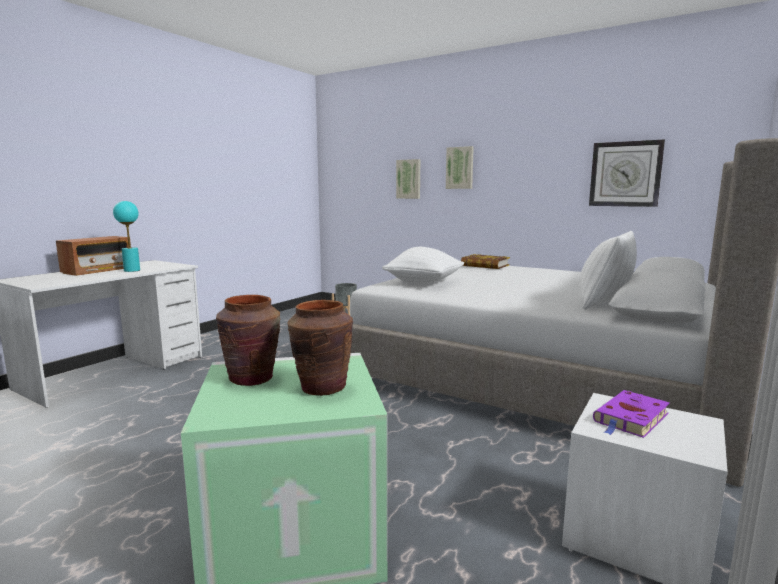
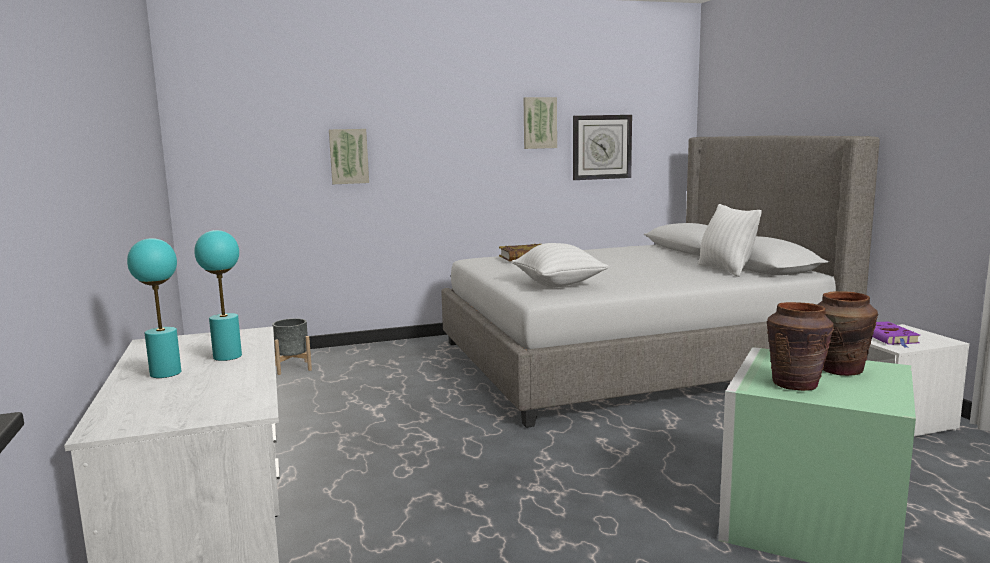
camera: 50 degrees left, 0 degrees up
radio [56,236,131,276] -> turquoise table lamp [127,238,181,378]
picture [446,146,474,189] -> picture moved to [524,97,557,149]

